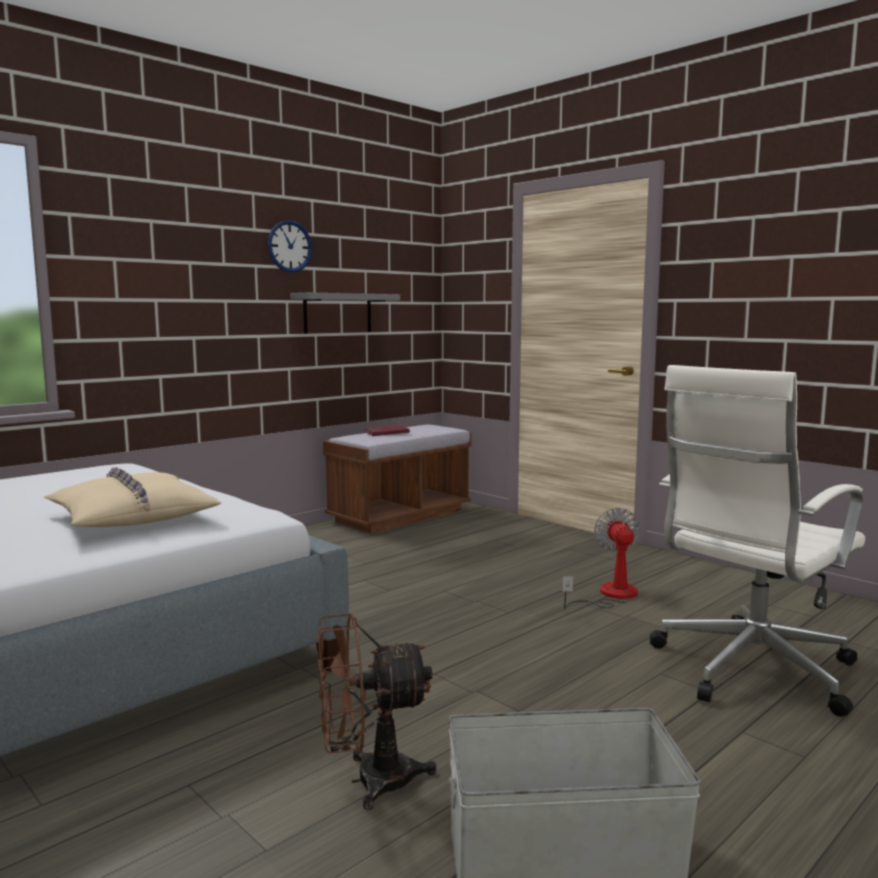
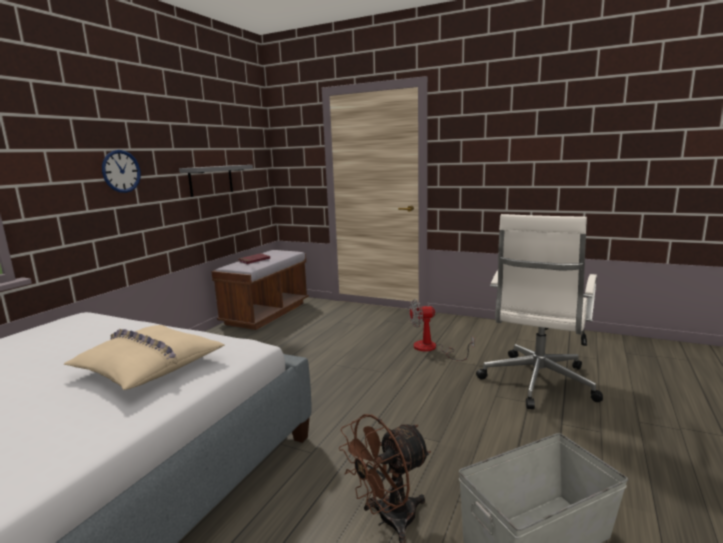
camera: 20 degrees left, 5 degrees up
wall clock [268,220,312,273] -> wall clock moved to [102,150,141,193]
fan [562,508,640,609] -> fan turned 75 degrees counterclockwise [409,299,474,361]

